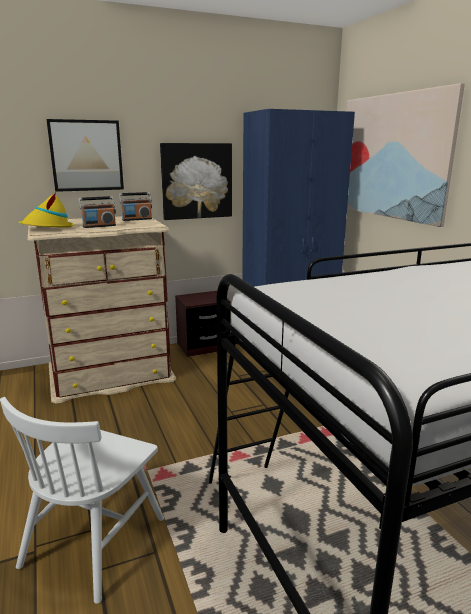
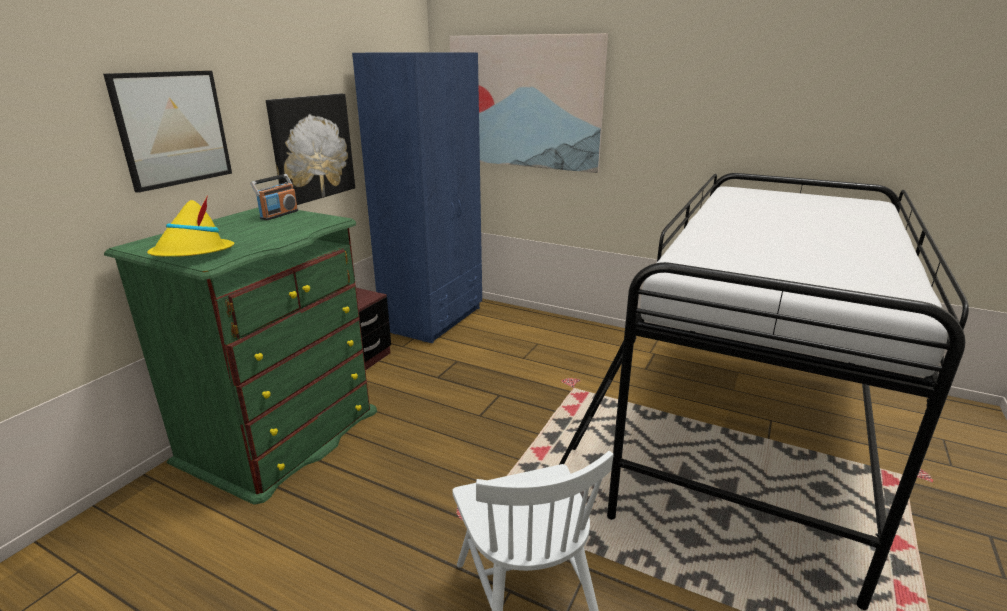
camera: 40 degrees left, 5 degrees up
beige dresser [28,216,176,404] -> green dresser [104,207,377,505]
radio [78,196,116,228] -> none

